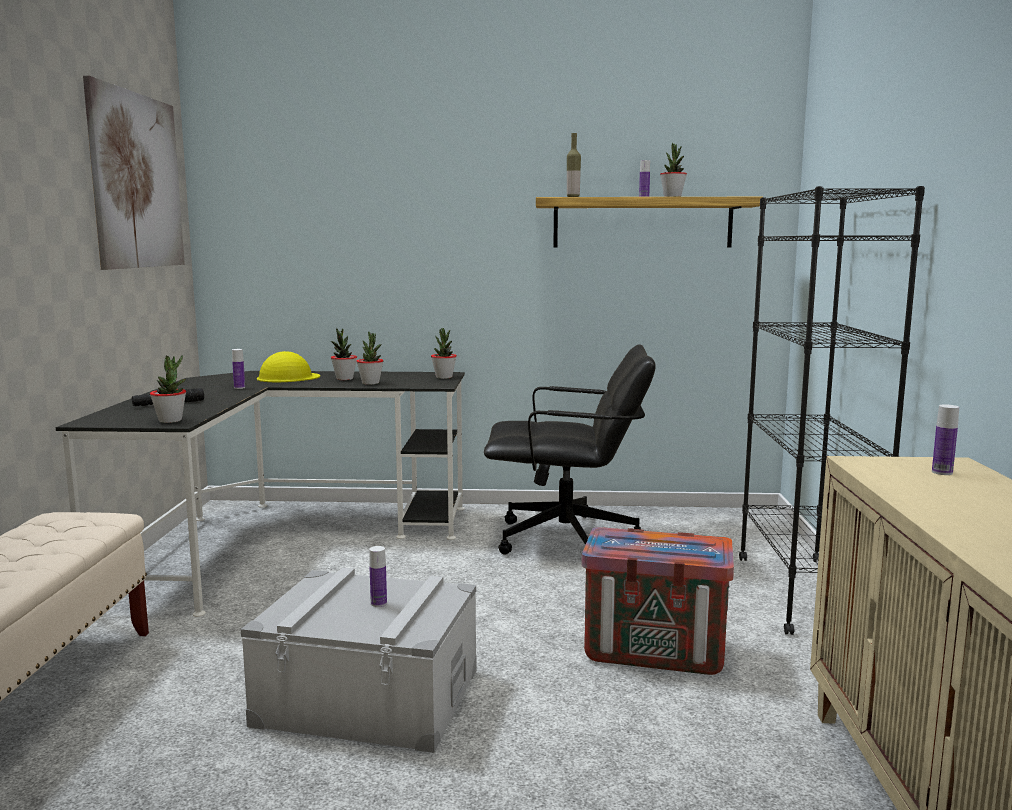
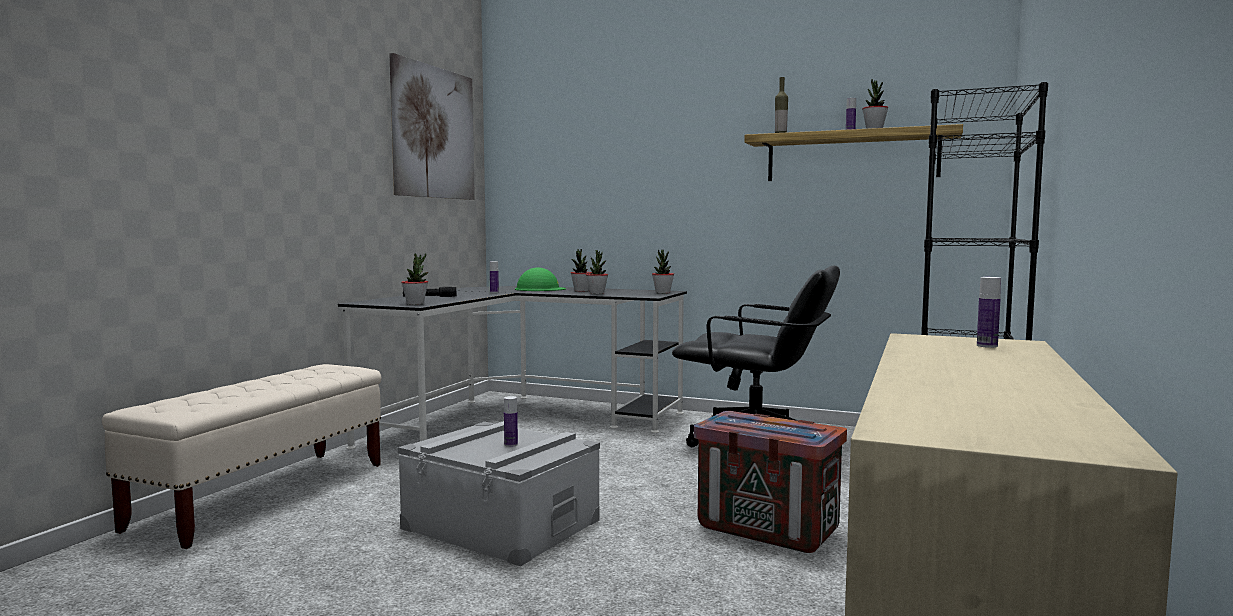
camera: 20 degrees right, 5 degrees down
yellow hard hat [257,351,320,382] -> green hard hat [515,268,566,291]

